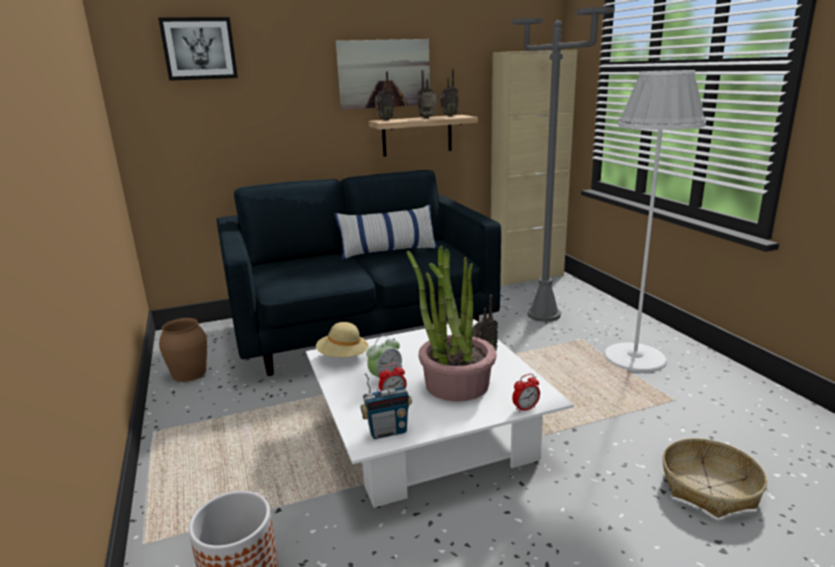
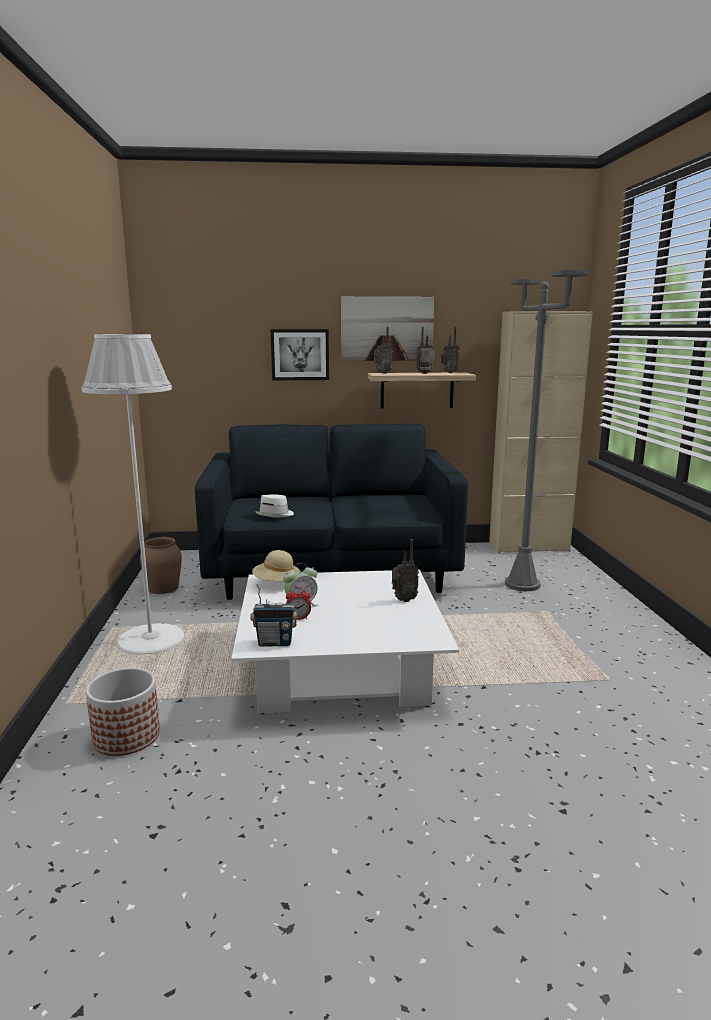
camera: 15 degrees right, 5 degrees down
picture [158,17,238,81] -> picture moved to [270,329,329,380]
pillow [334,205,439,261] -> none
potted plant [406,245,497,402] -> none
alarm clock [512,374,540,413] -> none
white floor lamp [604,70,706,373] -> white floor lamp moved to [82,334,184,654]
basket [662,438,767,518] -> none
none -> white hat [255,494,294,518]

